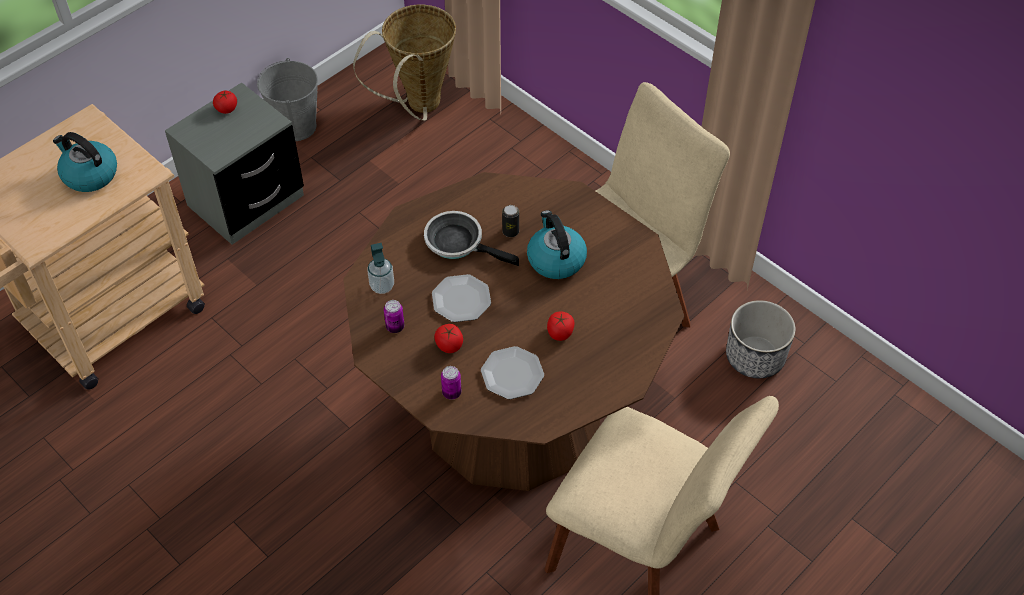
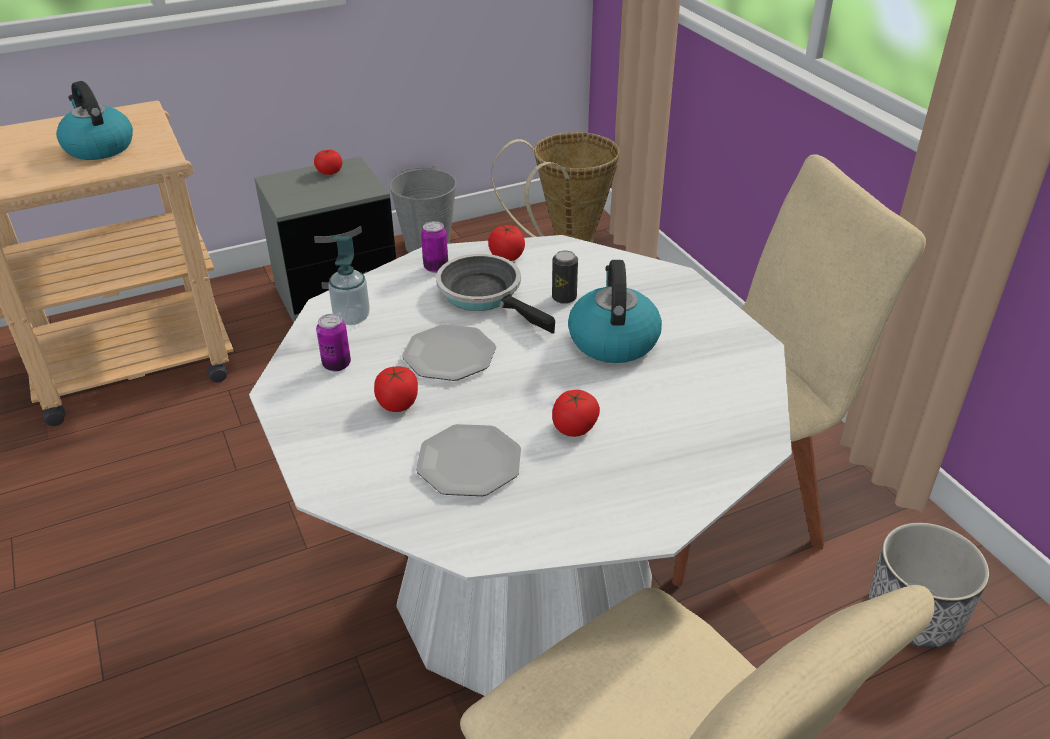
camera: 20 degrees right, 15 degrees down
brown dining table [343,172,684,491] -> white dining table [249,235,792,696]
can [441,366,461,400] -> can moved to [421,221,448,273]
none -> tomato [488,225,525,261]

